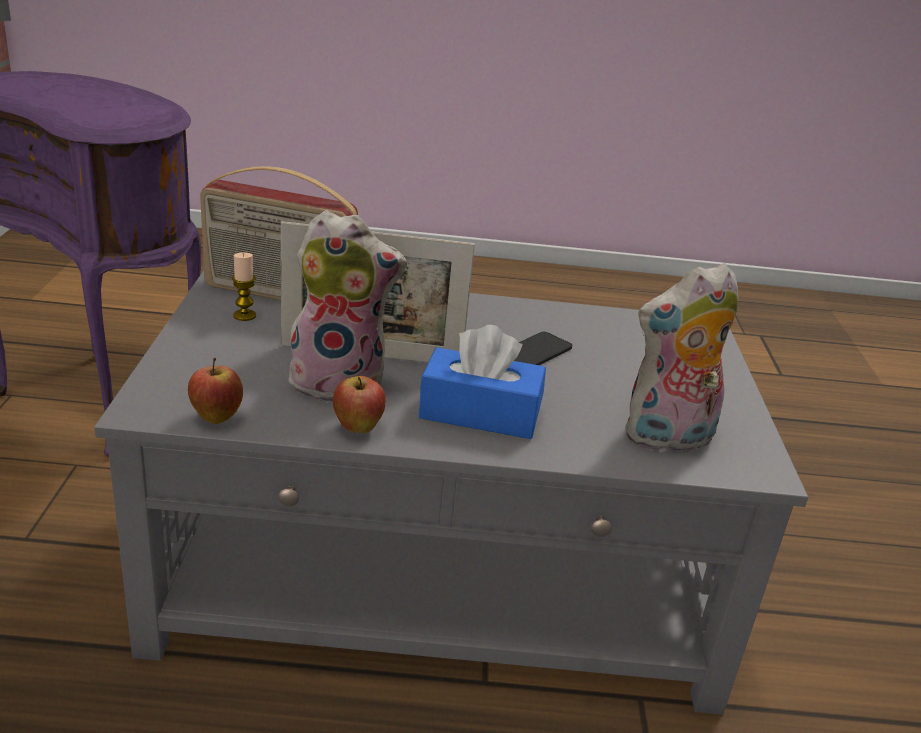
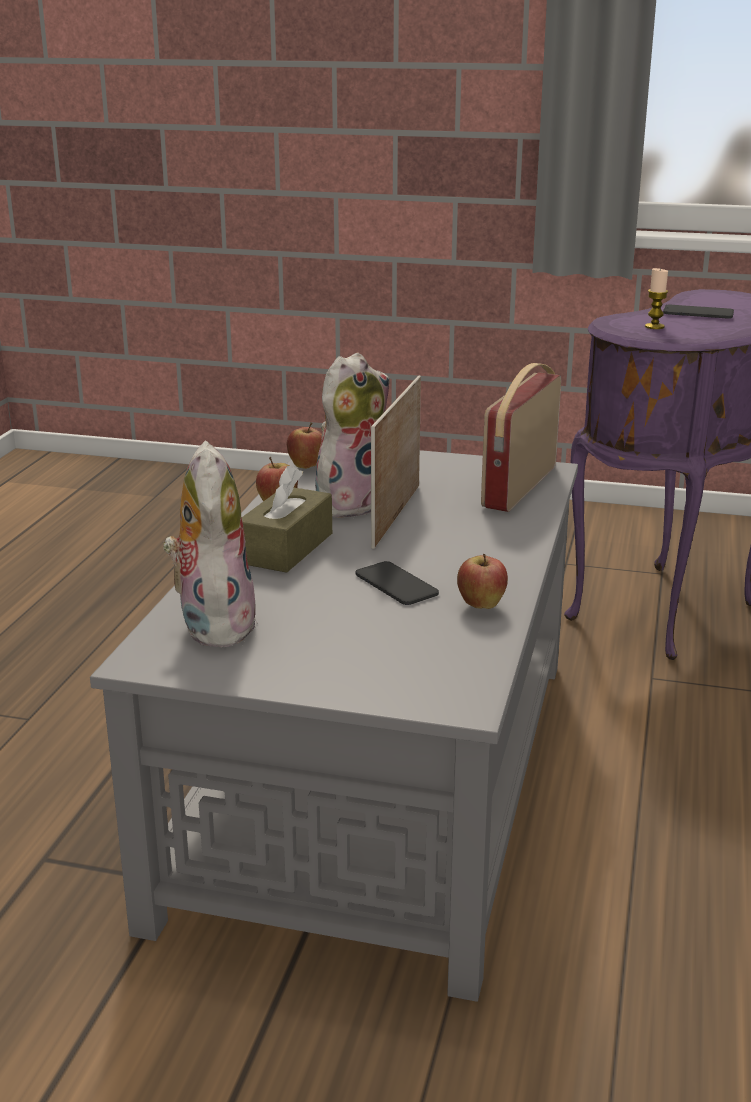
camera: 105 degrees right, 5 degrees down
candle [232,253,256,321] -> candle moved to [645,268,668,329]
plush toy [282,210,407,402] -> plush toy turned 150 degrees counterclockwise [315,352,390,518]
blue tissue box [419,325,546,439] -> brown tissue box [242,466,332,573]
none -> apple [457,554,508,609]
none -> phone [663,305,734,319]

